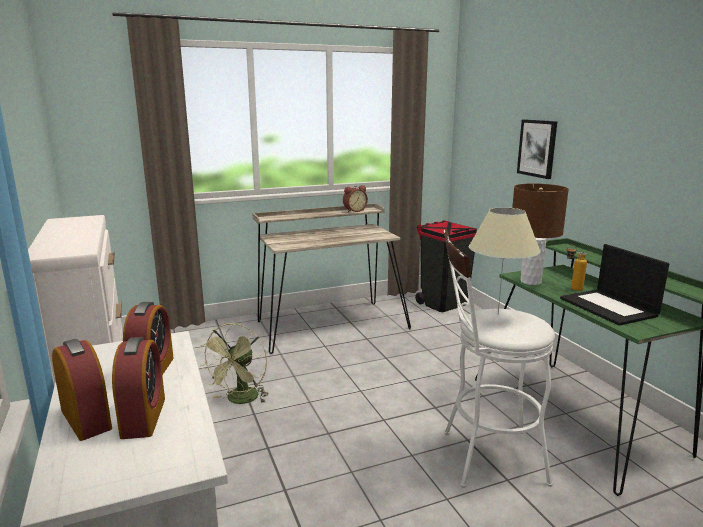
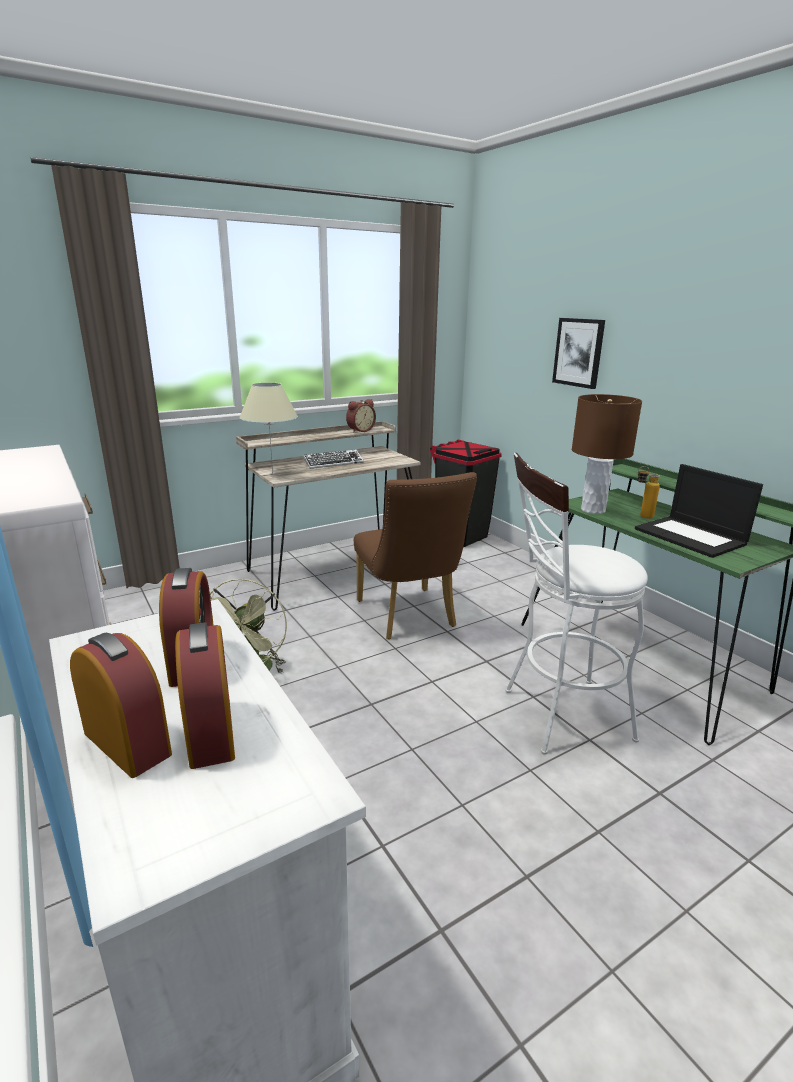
camera: 10 degrees left, 5 degrees up
beige table lamp [469,207,541,314] -> beige table lamp moved to [239,382,298,474]
none -> keyboard [303,449,364,469]
none -> brown chair [354,472,477,639]

